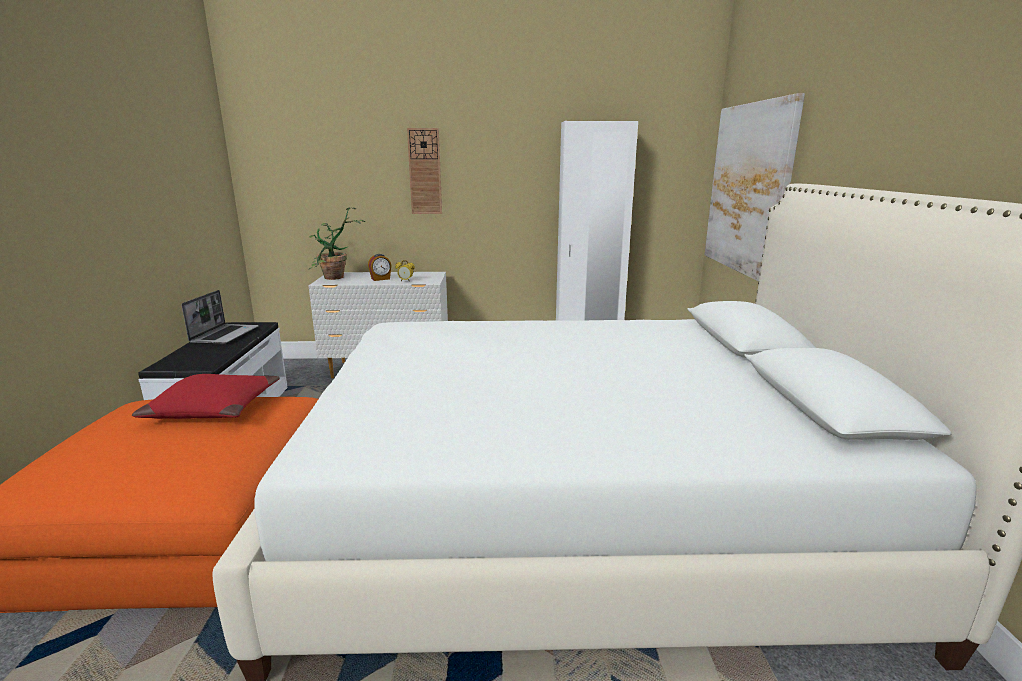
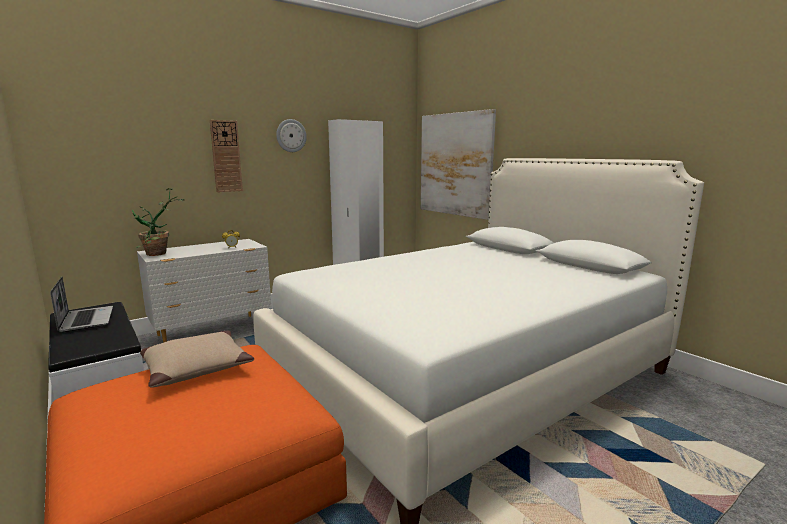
camera: 35 degrees left, 5 degrees down
red pillow [132,374,280,419] -> beige pillow [140,331,254,388]
alarm clock [368,254,391,281] -> none
none -> wall clock [276,119,307,152]

